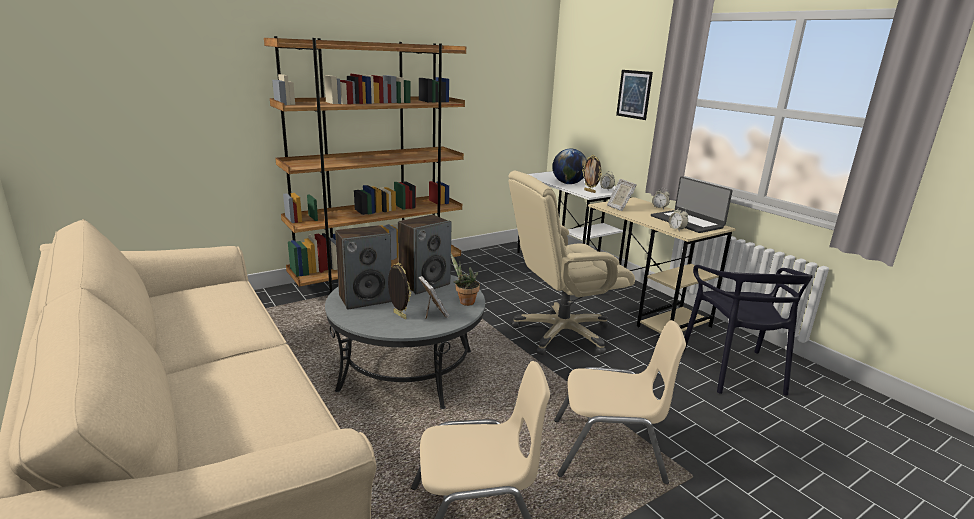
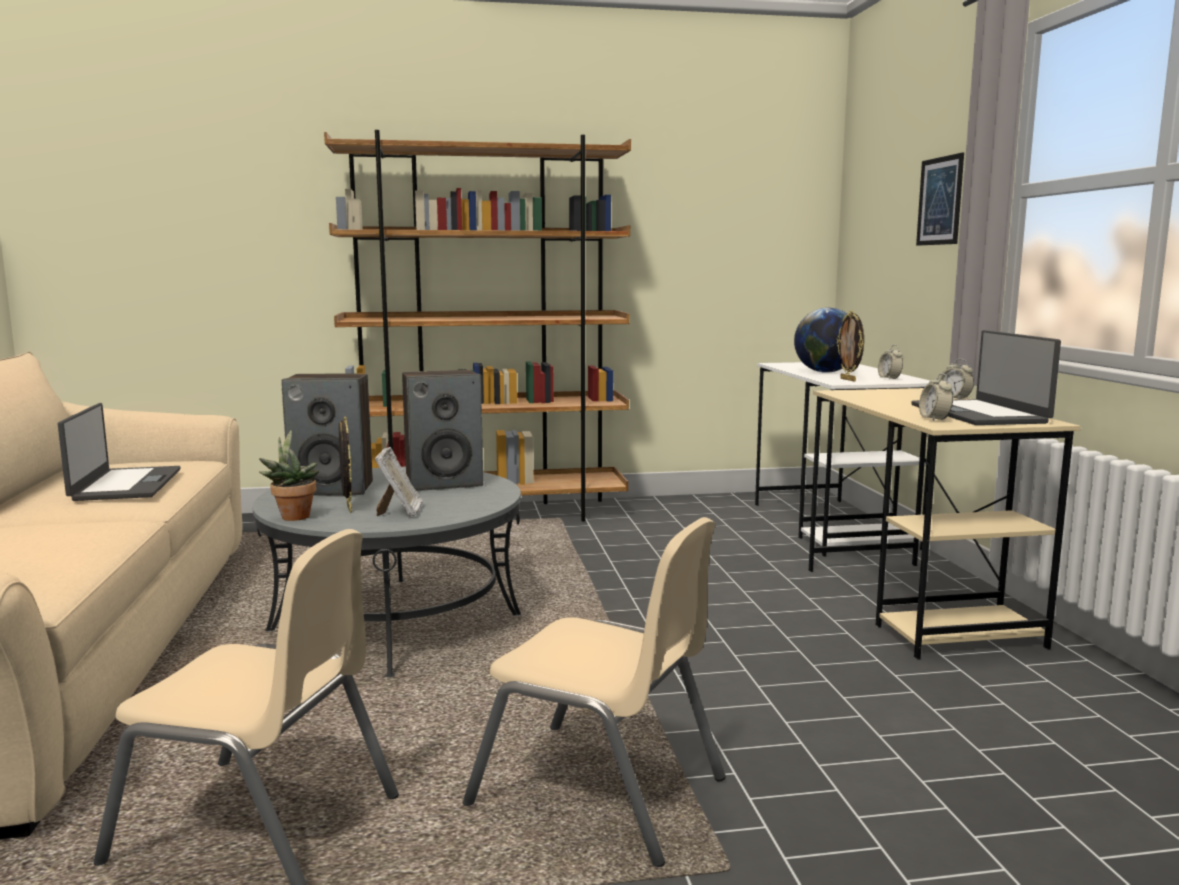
camera: 25 degrees right, 10 degrees down
potted plant [451,254,480,306] -> potted plant moved to [259,430,319,521]
beige office chair [508,170,635,355] -> none
picture frame [607,179,636,211] -> none
black chair [684,265,813,396] -> none
none -> laptop [58,403,180,501]

